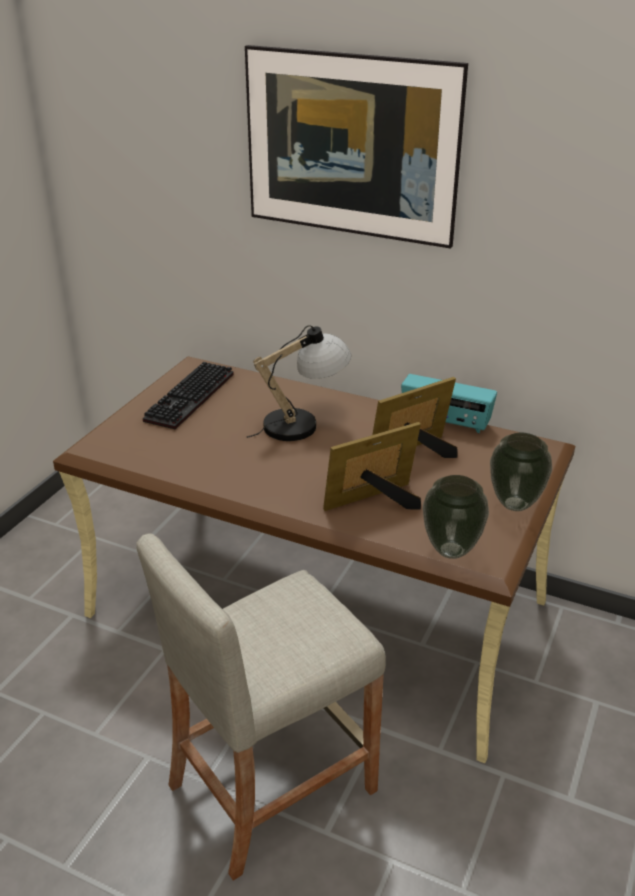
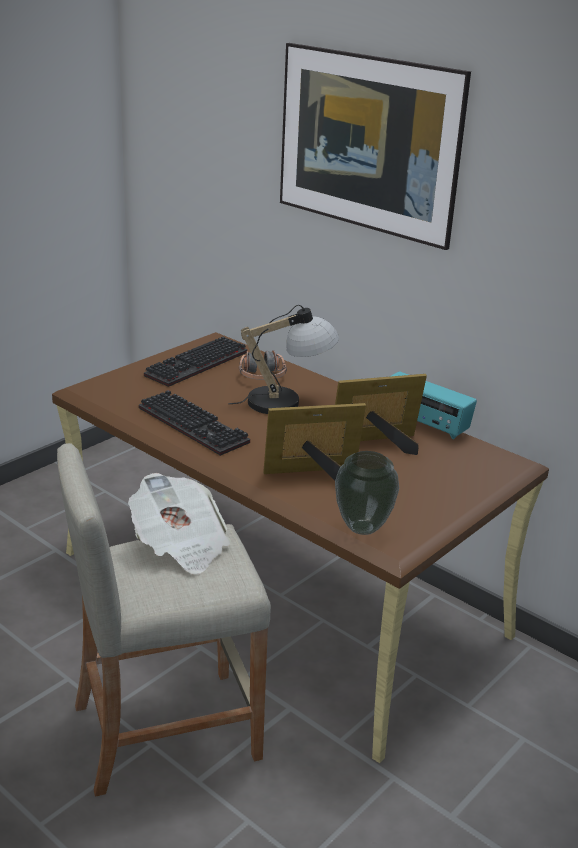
camera: 15 degrees right, 5 degrees down
vase [490,433,552,511] -> none
none -> newspaper [128,473,231,575]
none -> keyboard [139,390,250,456]
none -> headphones [239,350,287,380]

